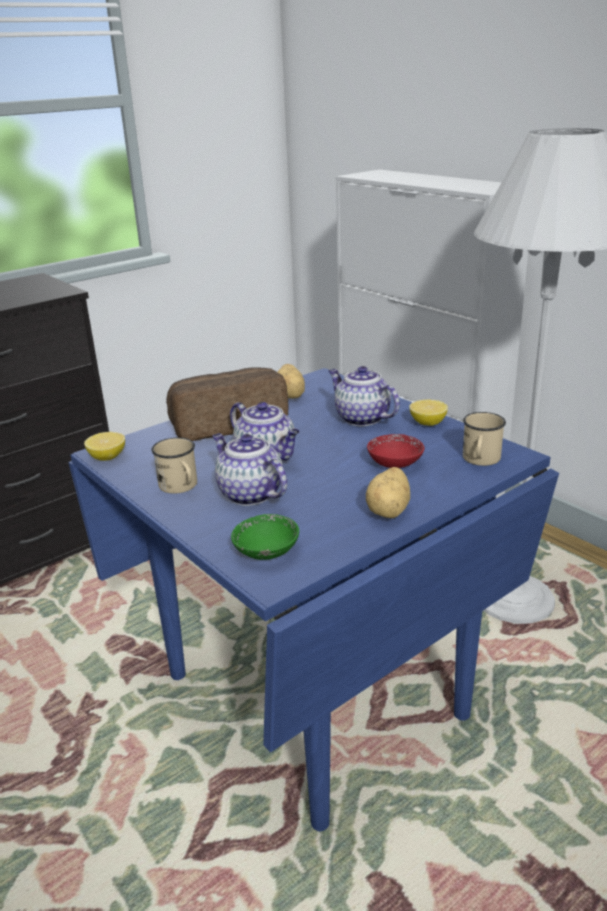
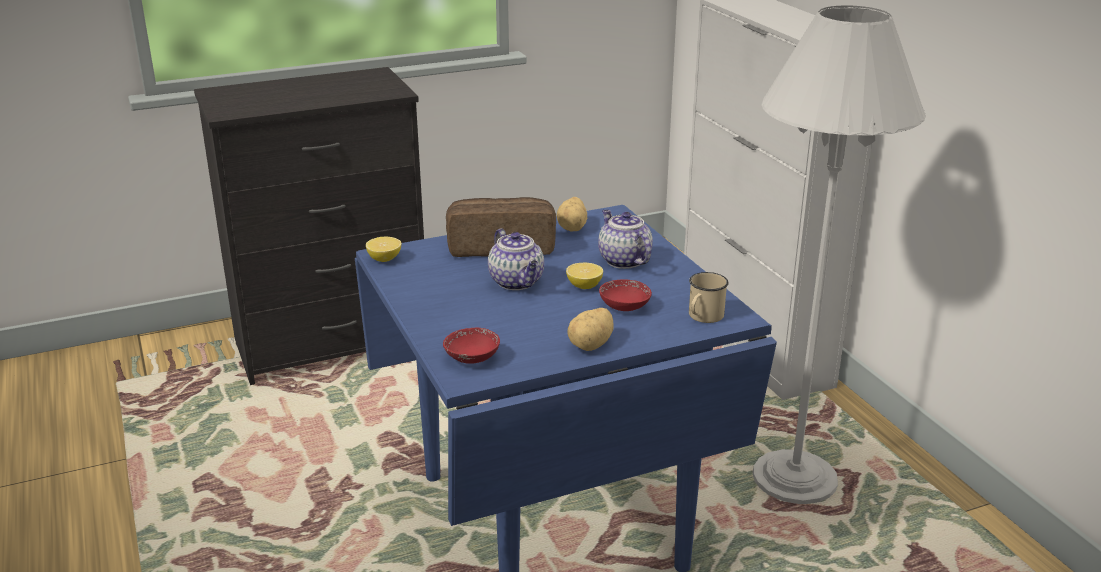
camera: 15 degrees right, 0 degrees up
beige mug [151,437,197,494] -> none
teapot [212,433,287,506] -> none
green bowl [231,514,299,560] -> red bowl [443,328,500,364]
lemon [409,400,448,426] -> lemon moved to [566,263,603,289]

